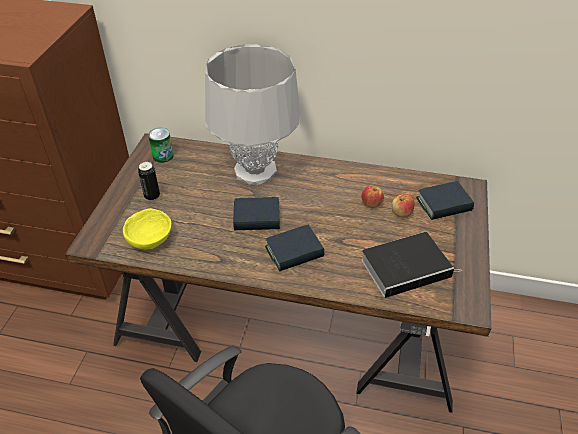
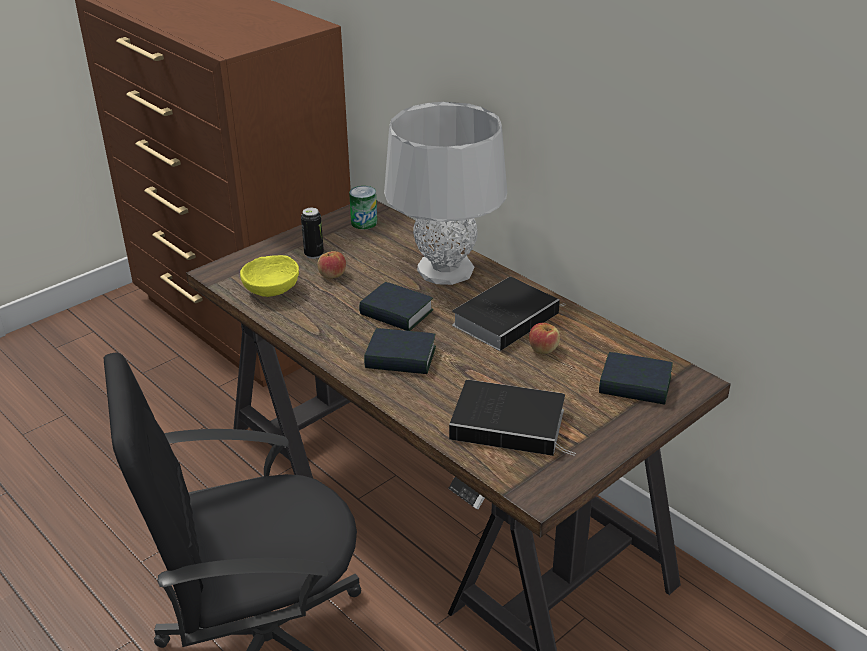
camera: 35 degrees right, 10 degrees down
apple [392,194,414,218] -> apple moved to [317,251,346,279]
none -> book [452,277,566,351]

